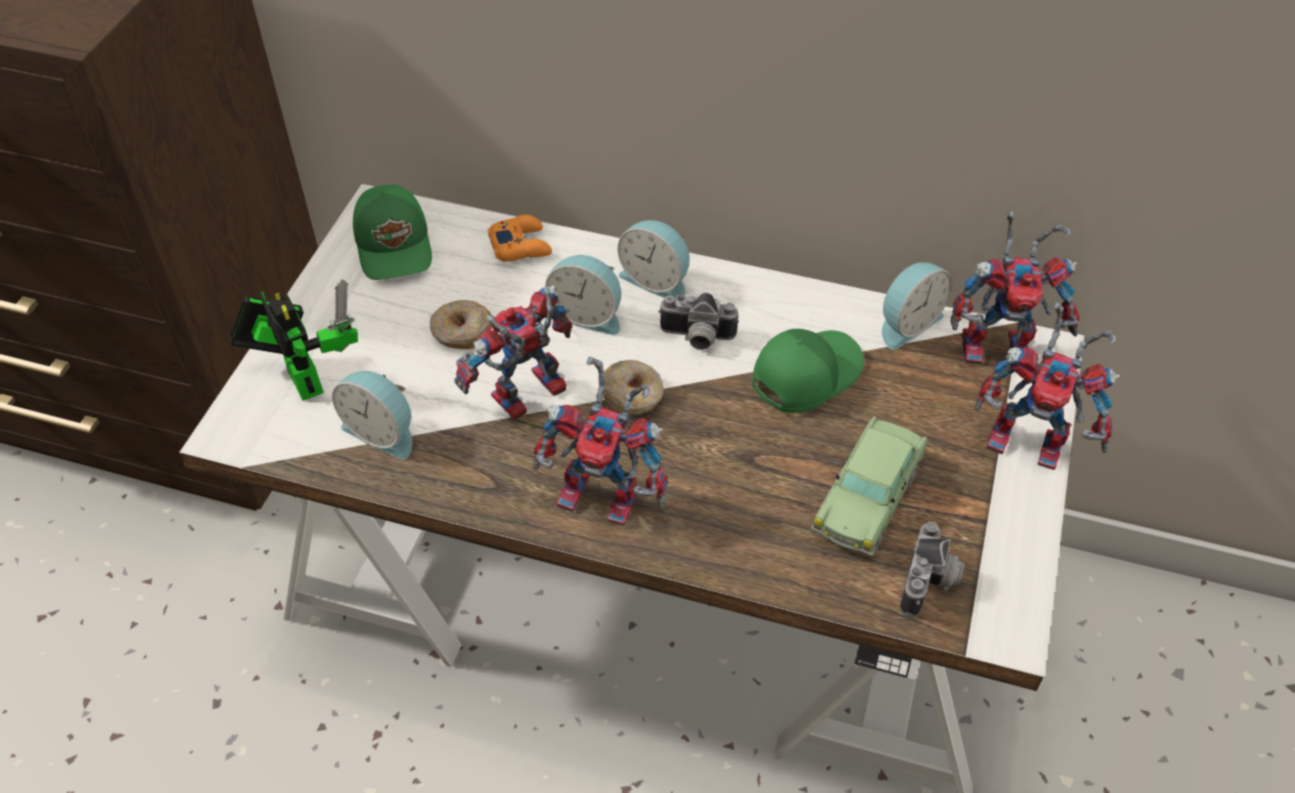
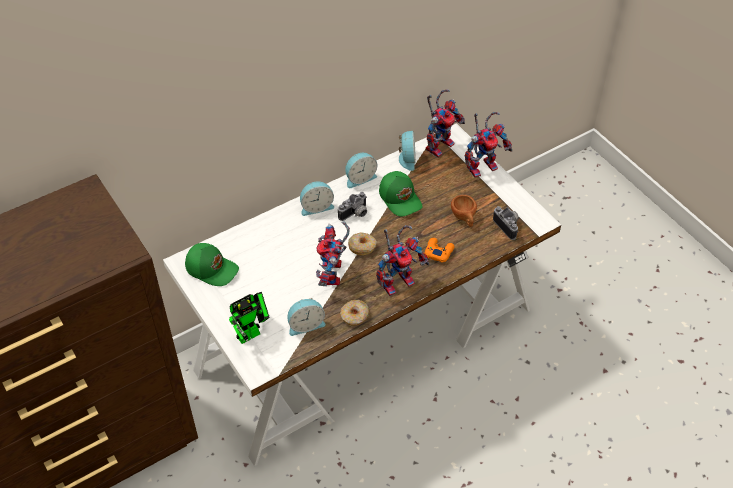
camera: 50 degrees left, 0 degrees up
toy robot [230,279,358,401] -> toy robot turned 135 degrees clockwise [229,292,270,344]
donut [430,300,492,349] -> donut moved to [340,300,370,326]
orange game controller [488,215,552,262] -> orange game controller moved to [425,238,455,263]
alarm clock [545,255,621,335] -> alarm clock moved to [345,153,377,188]
green cap [752,329,864,413] -> green cap turned 150 degrees clockwise [379,171,422,216]
toy car [811,416,928,557] -> brown cup [451,195,477,227]

